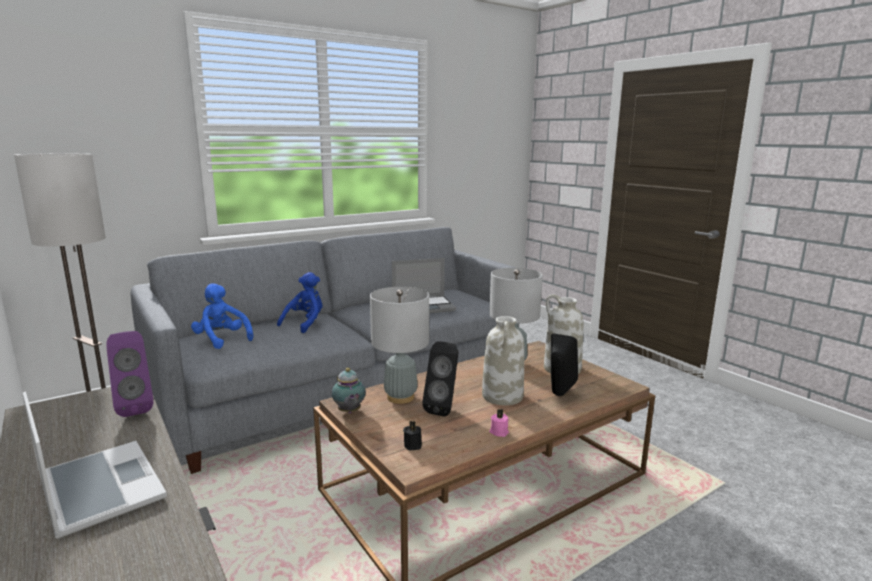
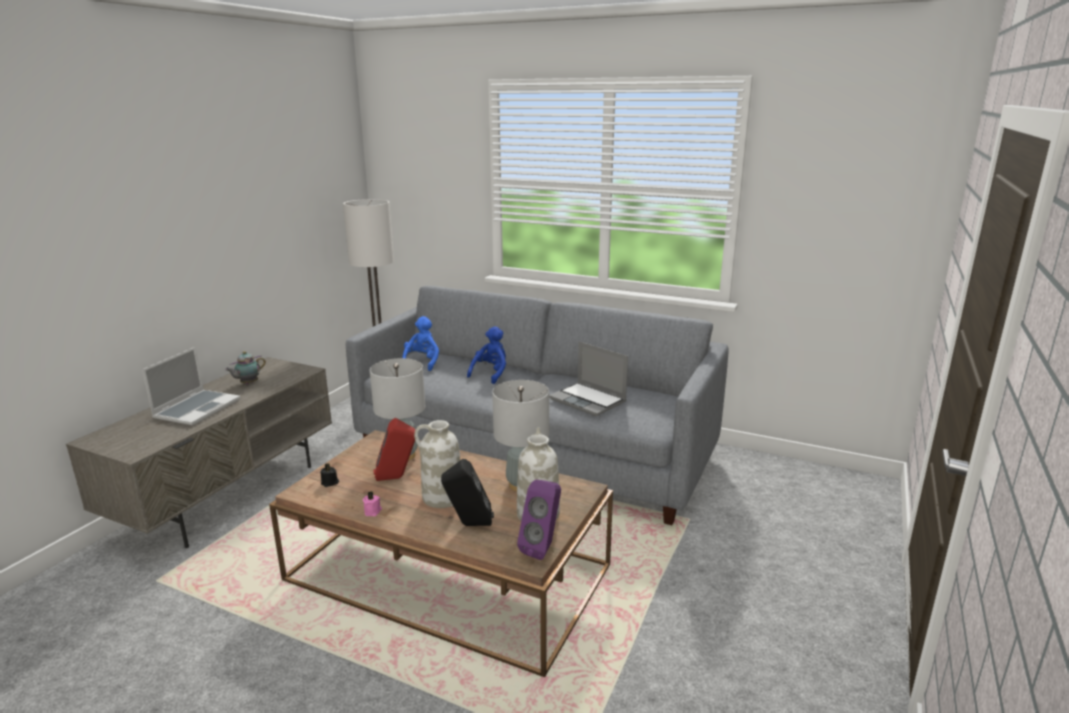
camera: 60 degrees right, 5 degrees up
purple speaker [106,331,154,417] -> purple speaker moved to [517,480,561,560]
blue plush toy [277,272,322,333] -> blue plush toy turned 60 degrees counterclockwise [467,326,506,384]
teapot [332,368,366,413] -> teapot moved to [225,351,266,384]
black speaker [422,342,458,417] -> red speaker [374,418,415,481]

